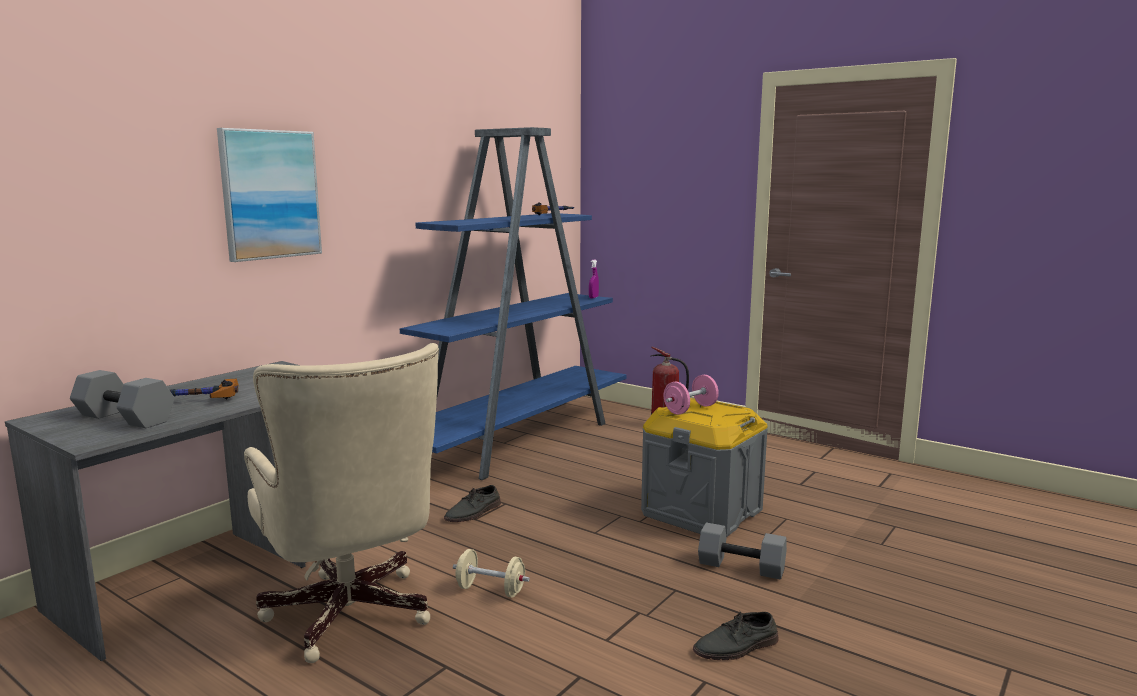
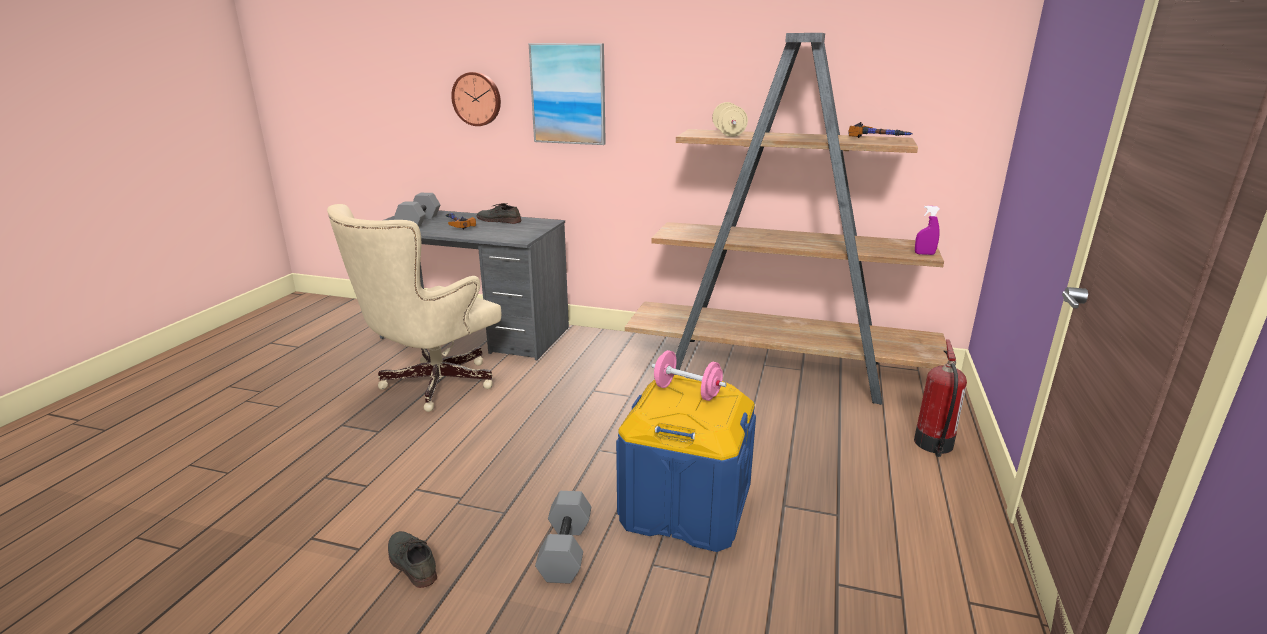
camera: 70 degrees right, 10 degrees up
blue bookcase [400,127,627,480] -> brown bookcase [625,33,948,405]
grey shoe [444,485,501,522] -> grey shoe moved to [477,203,522,224]
beige dumbbell [453,549,530,598] -> beige dumbbell moved to [712,102,748,137]
grey storage box [641,398,768,537] -> blue storage box [616,375,756,552]
none -> wall clock [451,72,501,126]

